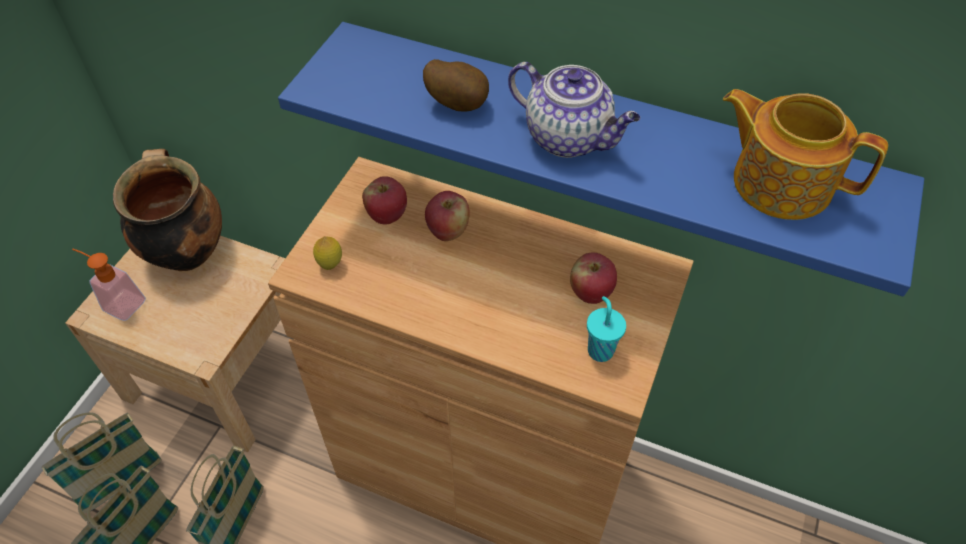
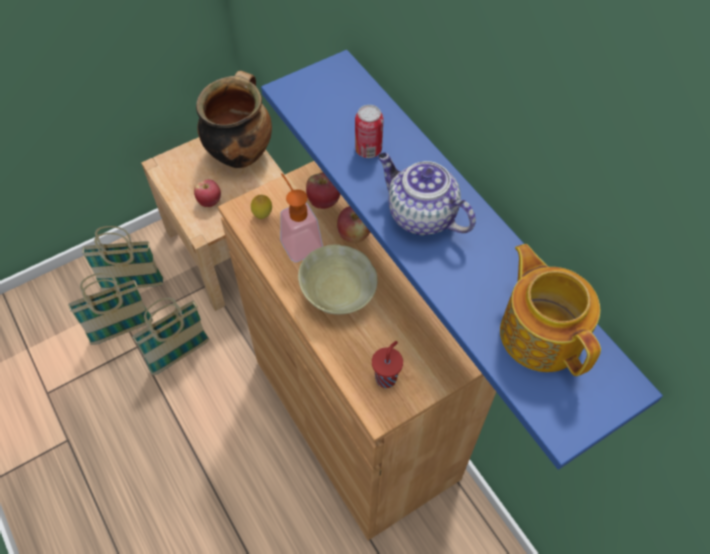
camera: 35 degrees right, 5 degrees up
soap dispenser [72,249,146,321] -> soap dispenser moved to [280,173,323,262]
potato [423,59,489,112] -> can [355,105,384,158]
teapot [508,62,641,158] -> teapot turned 150 degrees clockwise [377,152,476,235]
apple [570,253,617,304] -> apple moved to [194,179,221,207]
turquoise cup [587,296,626,362] -> red cup [372,341,403,388]
none -> beige bowl [298,244,378,314]

